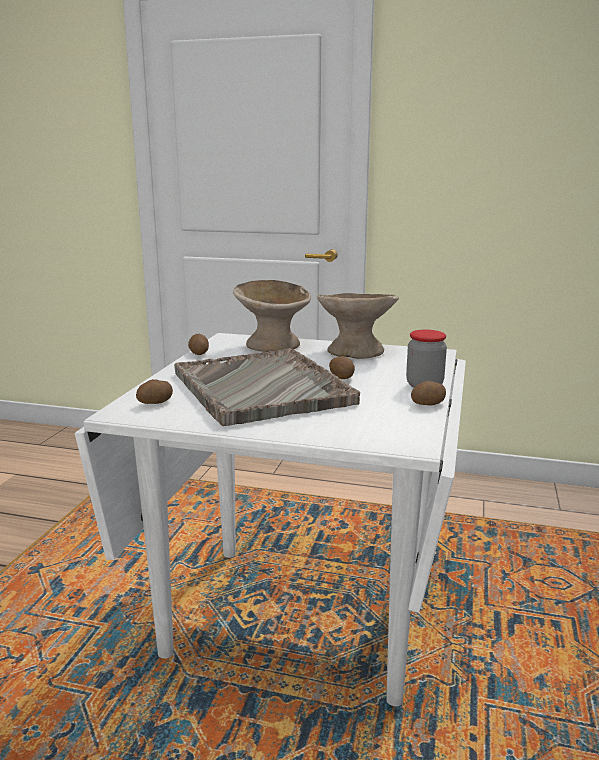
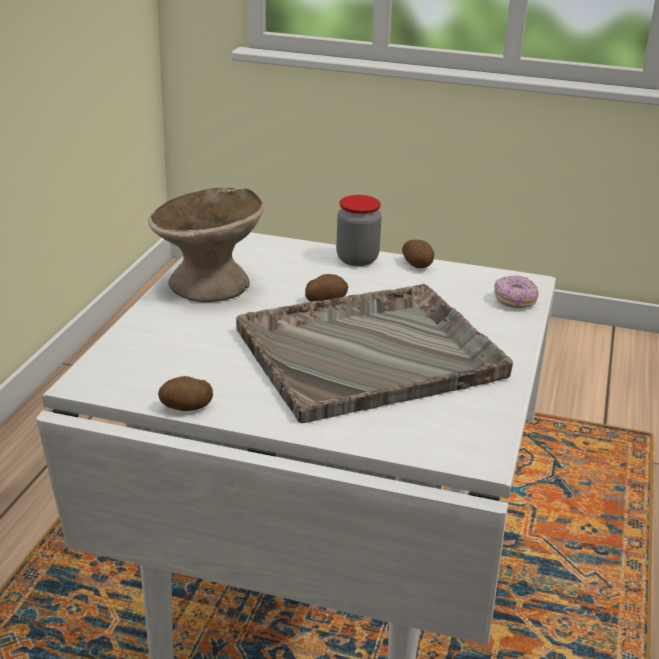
camera: 90 degrees left, 10 degrees up
potato [136,379,173,404] -> none
beige bowl [233,280,311,352] -> none
none -> donut [494,276,539,308]

